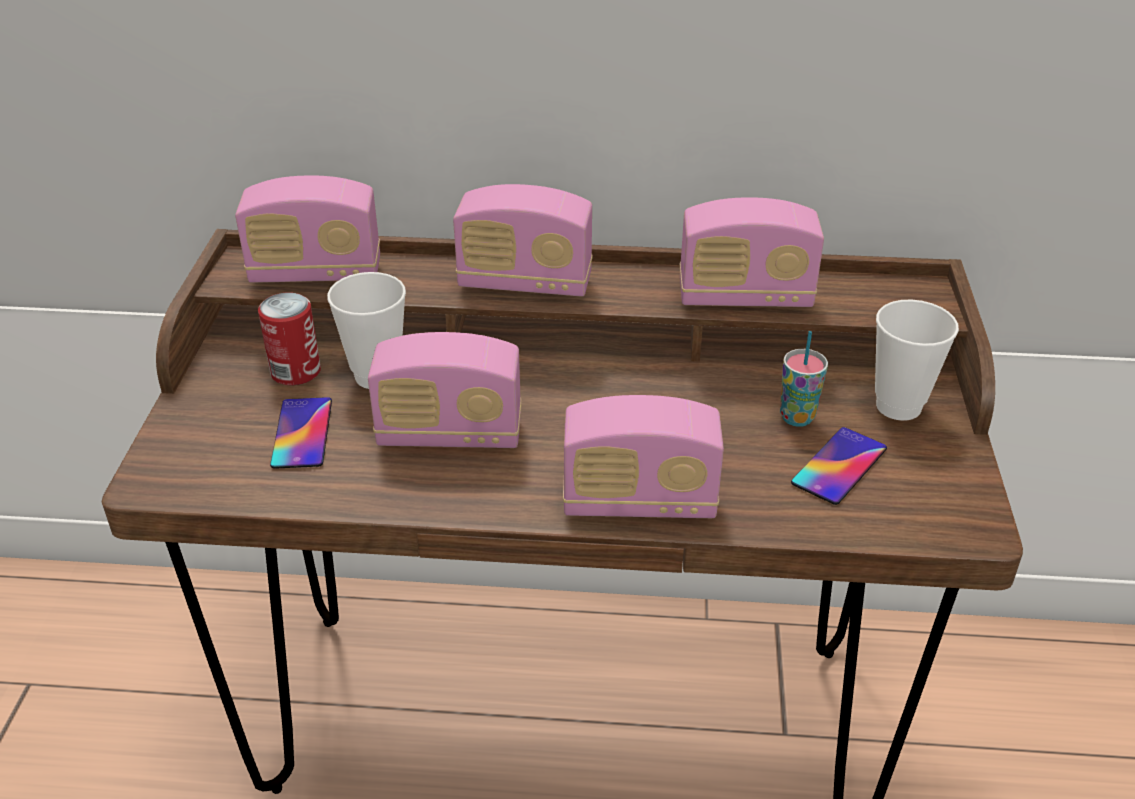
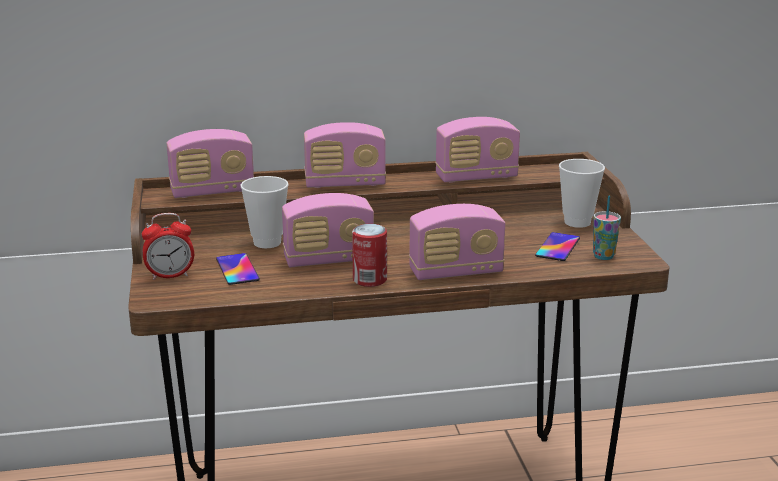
camera: 15 degrees left, 15 degrees down
can [258,292,321,385] -> can moved to [352,224,387,287]
cup [780,331,828,427] -> cup moved to [593,196,621,260]
none -> alarm clock [142,213,194,280]

